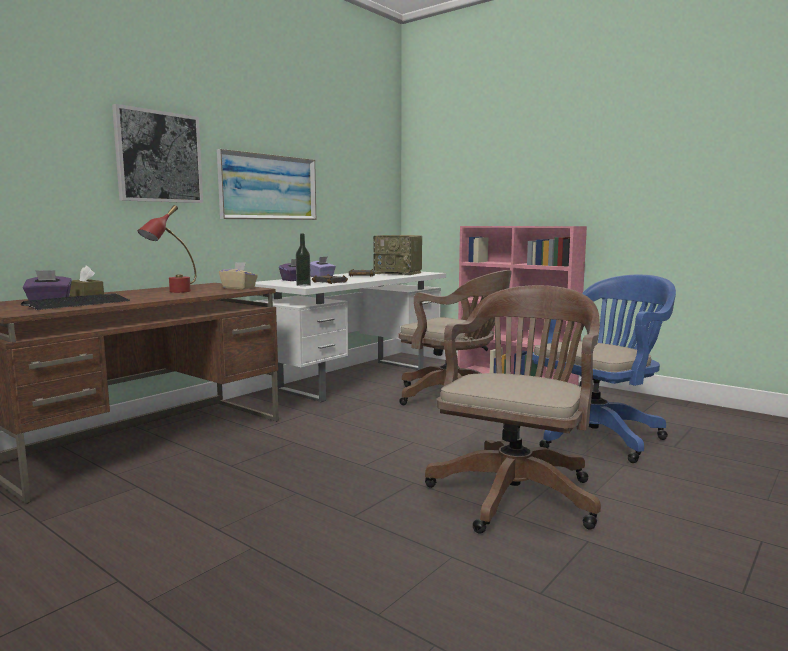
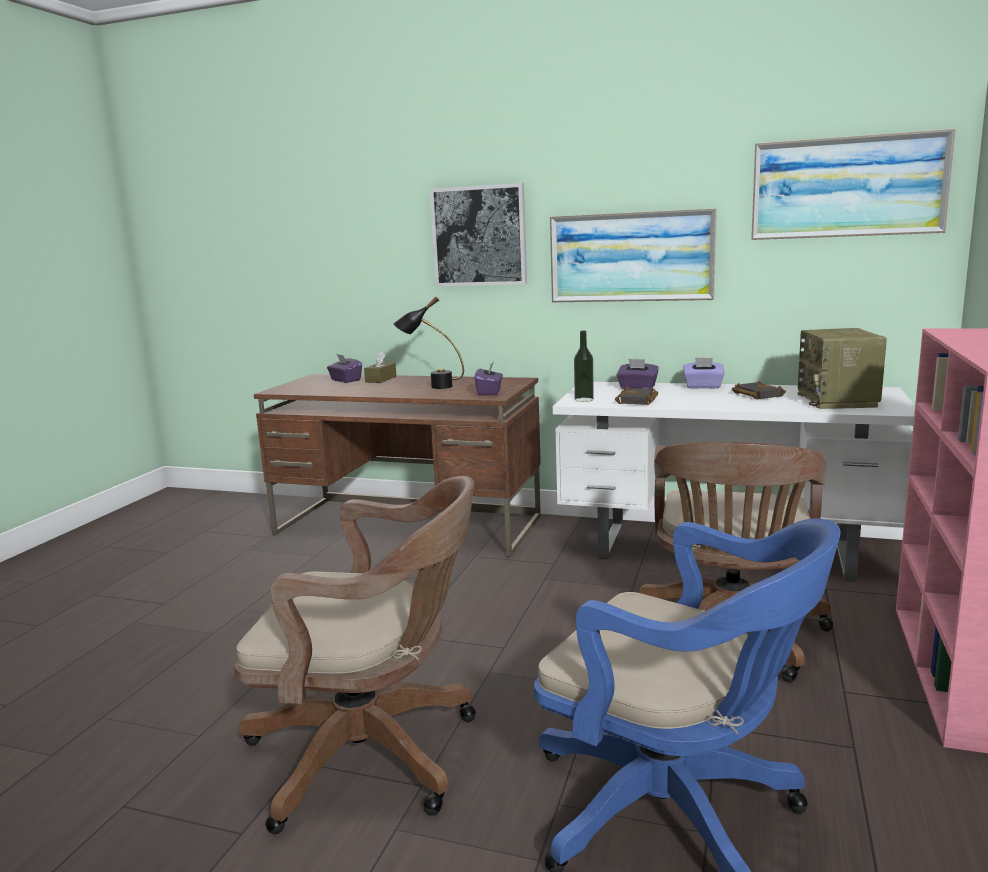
camera: 70 degrees right, 5 degrees up
keyboard [21,293,130,310] -> none
red table lamp [138,205,196,293] -> black table lamp [393,296,464,389]
beige tissue box [219,262,258,290] -> purple tissue box [475,362,503,396]
none -> picture [751,129,956,240]

